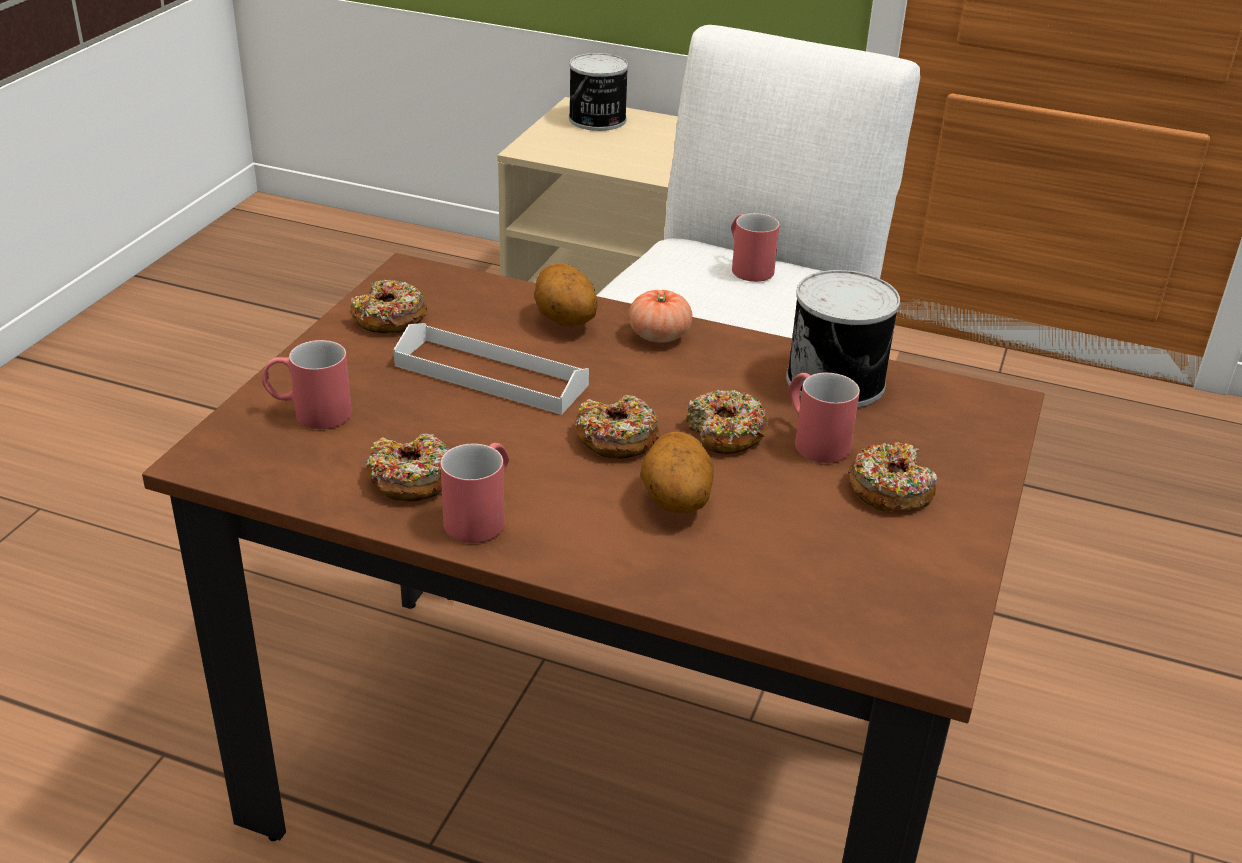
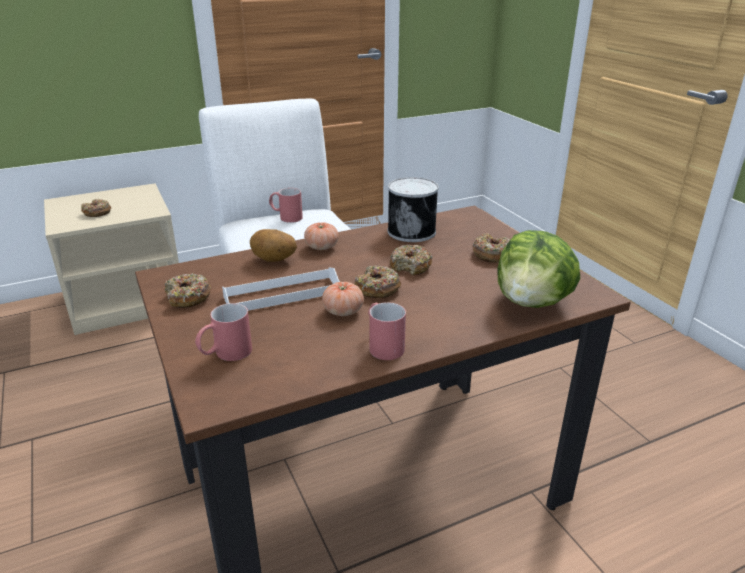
camera: 45 degrees left, 5 degrees down
donut [366,433,450,501] -> donut moved to [81,199,111,217]
can [569,53,628,131] -> none
potato [641,432,714,513] -> none
red mug [788,373,860,463] -> none
none -> tomato [322,282,364,316]
none -> lettuce [498,230,580,308]

